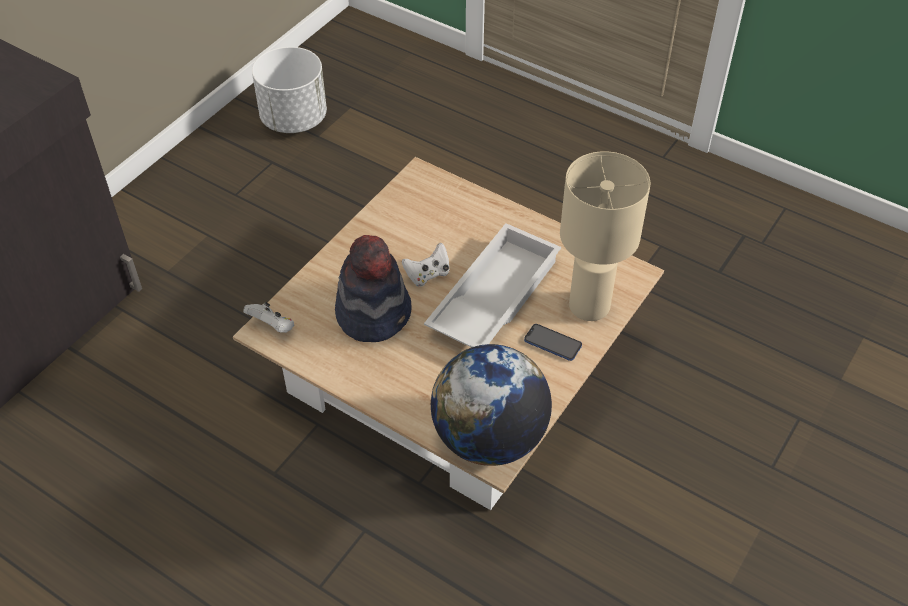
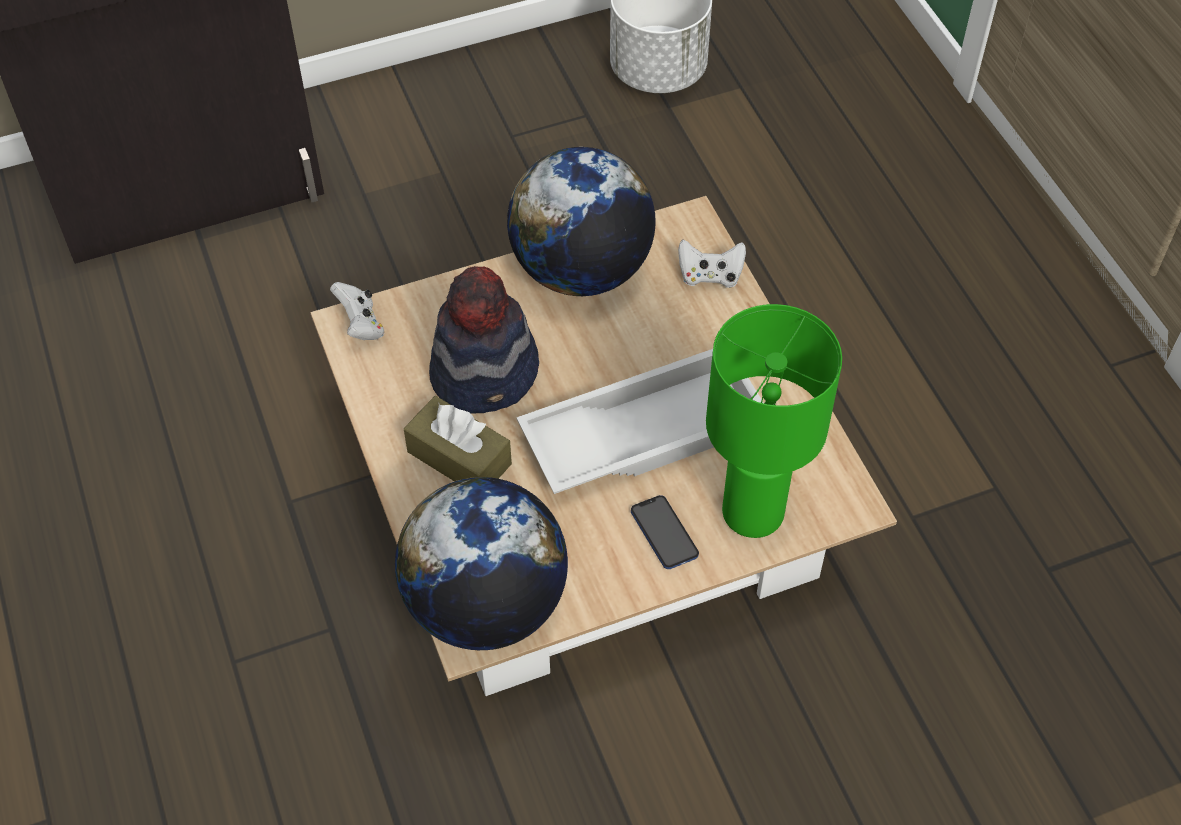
camera: 35 degrees right, 5 degrees up
white game controller [402,243,449,287] -> white game controller moved to [678,240,746,288]
beige table lamp [560,151,650,321] -> green table lamp [706,304,842,538]
none -> brown tissue box [404,396,512,482]
none -> globe [507,147,656,296]

